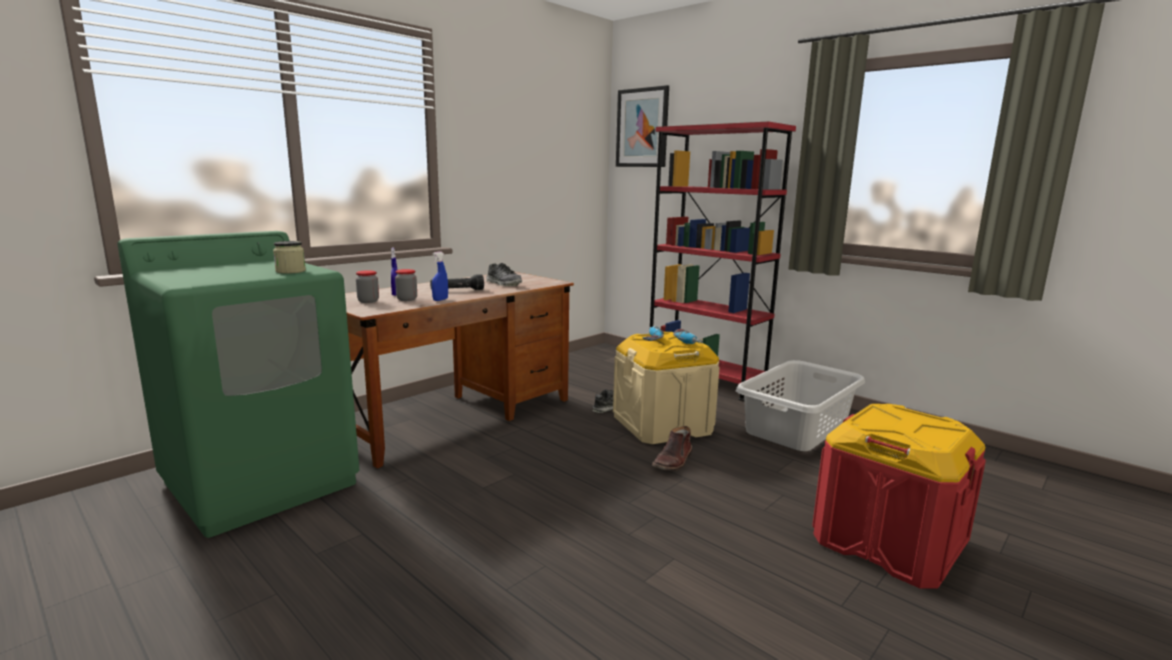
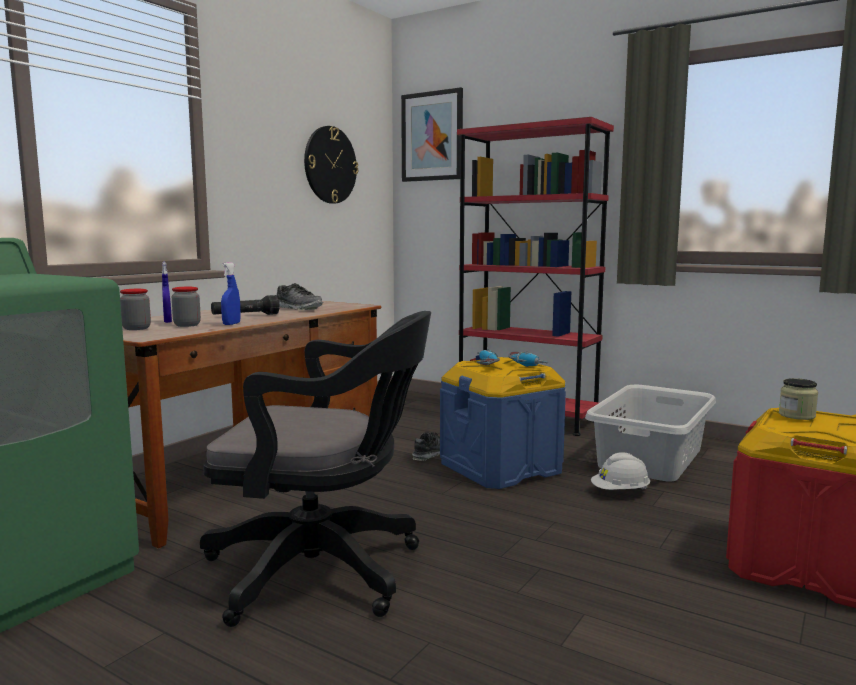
camera: 10 degrees left, 5 degrees down
jar [273,241,306,274] -> jar moved to [779,378,818,420]
beige storage box [613,332,720,444] -> blue storage box [440,357,566,489]
brown boot [652,426,692,471] -> none
none -> black office chair [200,311,431,627]
none -> wall clock [304,126,358,204]
none -> white hard hat [591,452,650,490]

